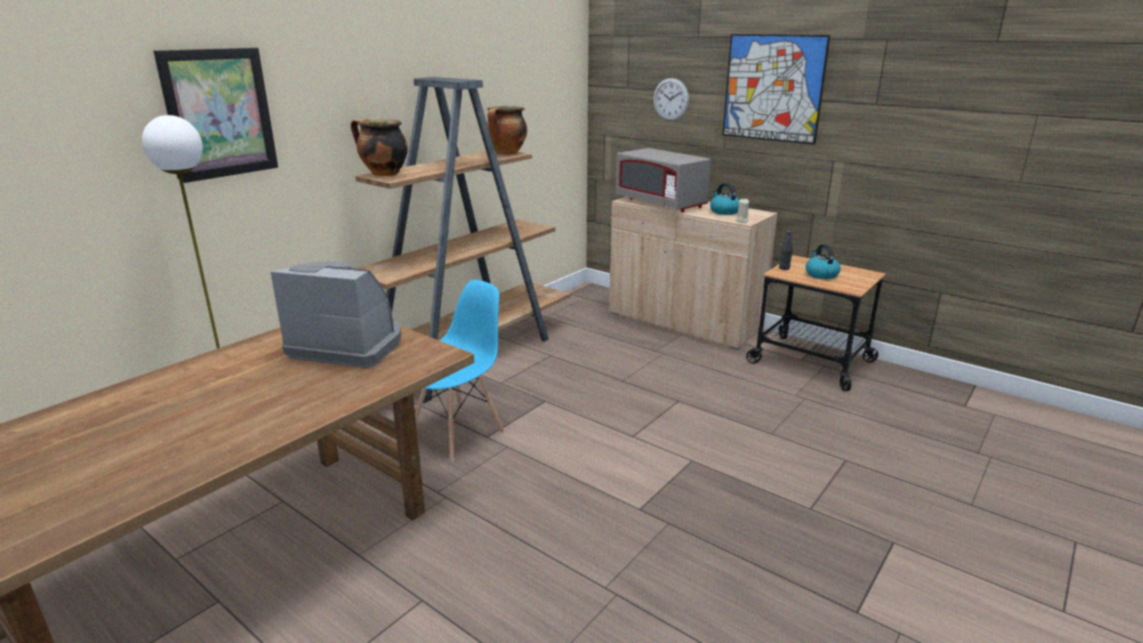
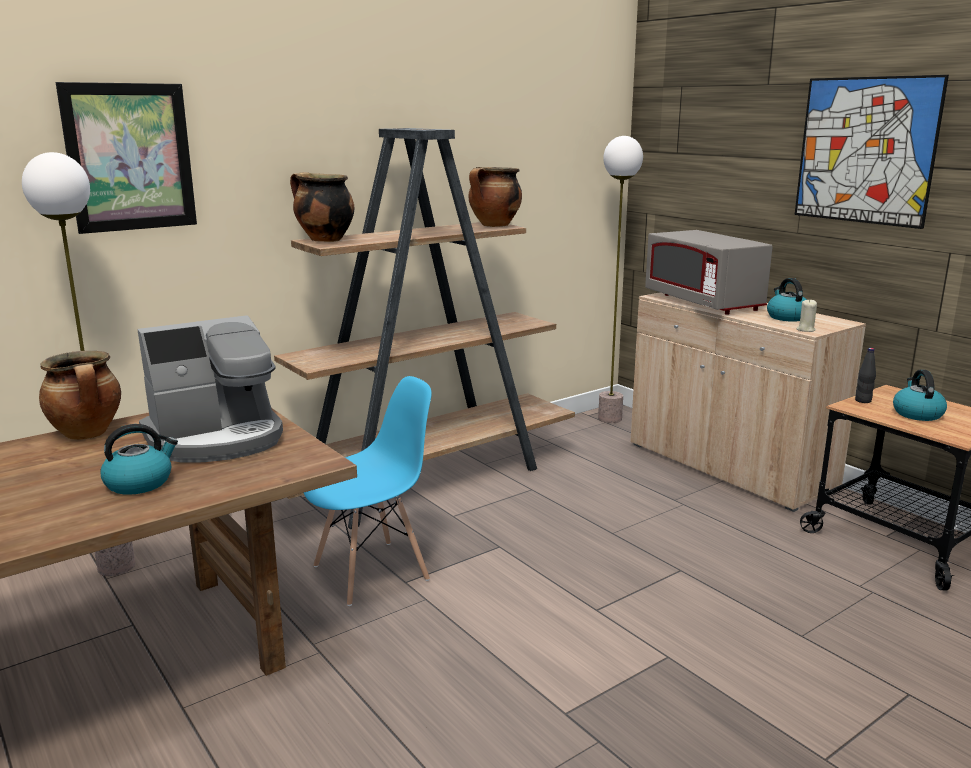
camera: 15 degrees right, 5 degrees down
coffee machine [271,261,401,368] -> coffee machine turned 120 degrees clockwise [137,315,283,463]
wall clock [653,78,689,121] -> none
none -> cooking pot [39,351,121,440]
none -> kettle [100,424,178,495]
none -> floor lamp [598,136,643,423]

